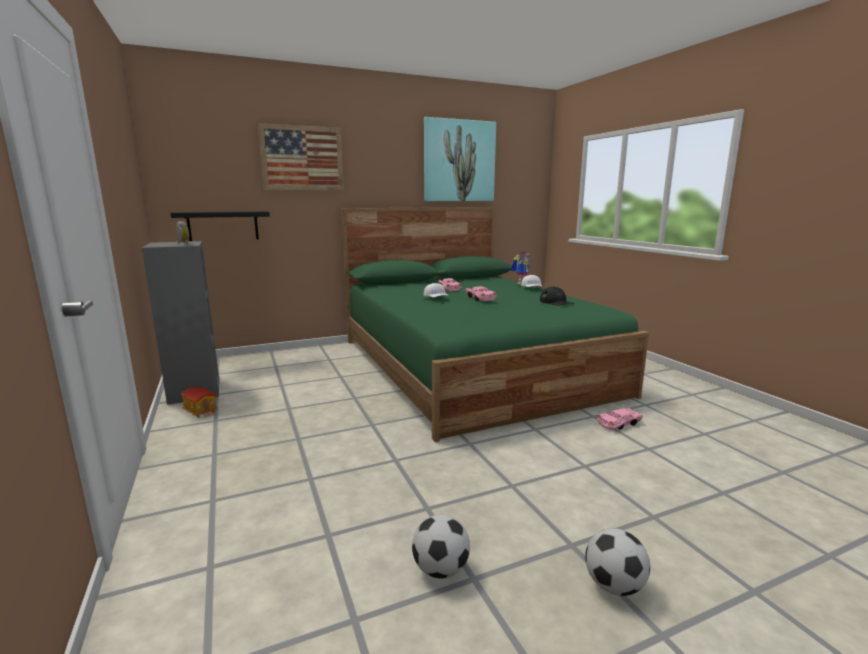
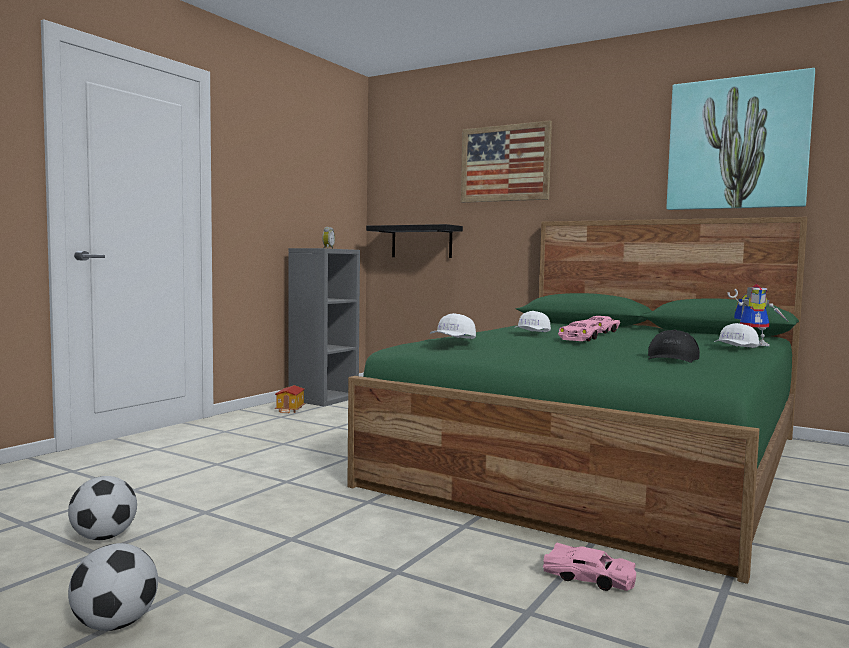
camera: 55 degrees right, 10 degrees down
none -> white cap [430,313,476,339]

